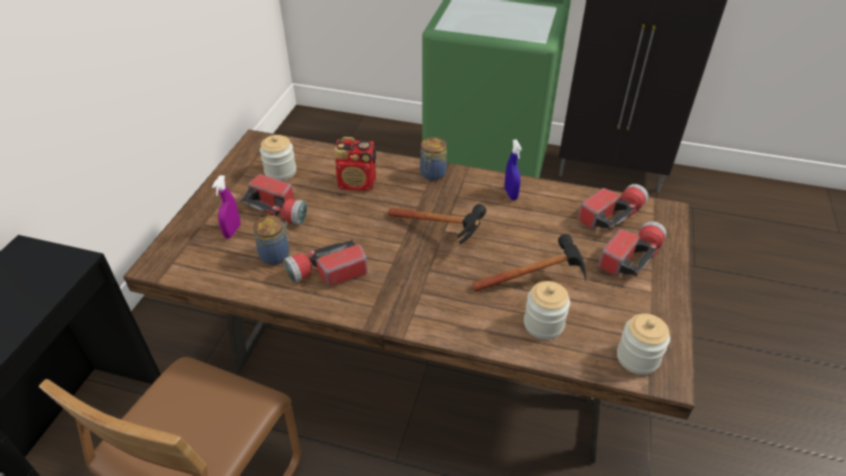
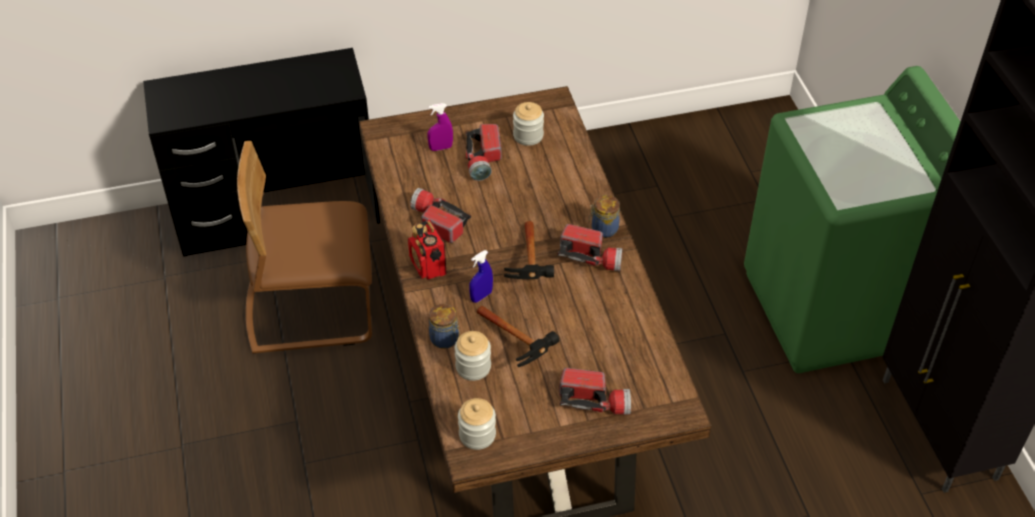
camera: 60 degrees right, 5 degrees up
jar [253,216,291,265] -> jar moved to [429,304,460,349]
radio [334,137,376,191] -> radio moved to [408,219,446,280]
blue spray bottle [505,139,522,200] -> blue spray bottle moved to [469,250,493,303]
flashlight [578,184,648,230] -> flashlight moved to [558,224,622,271]

